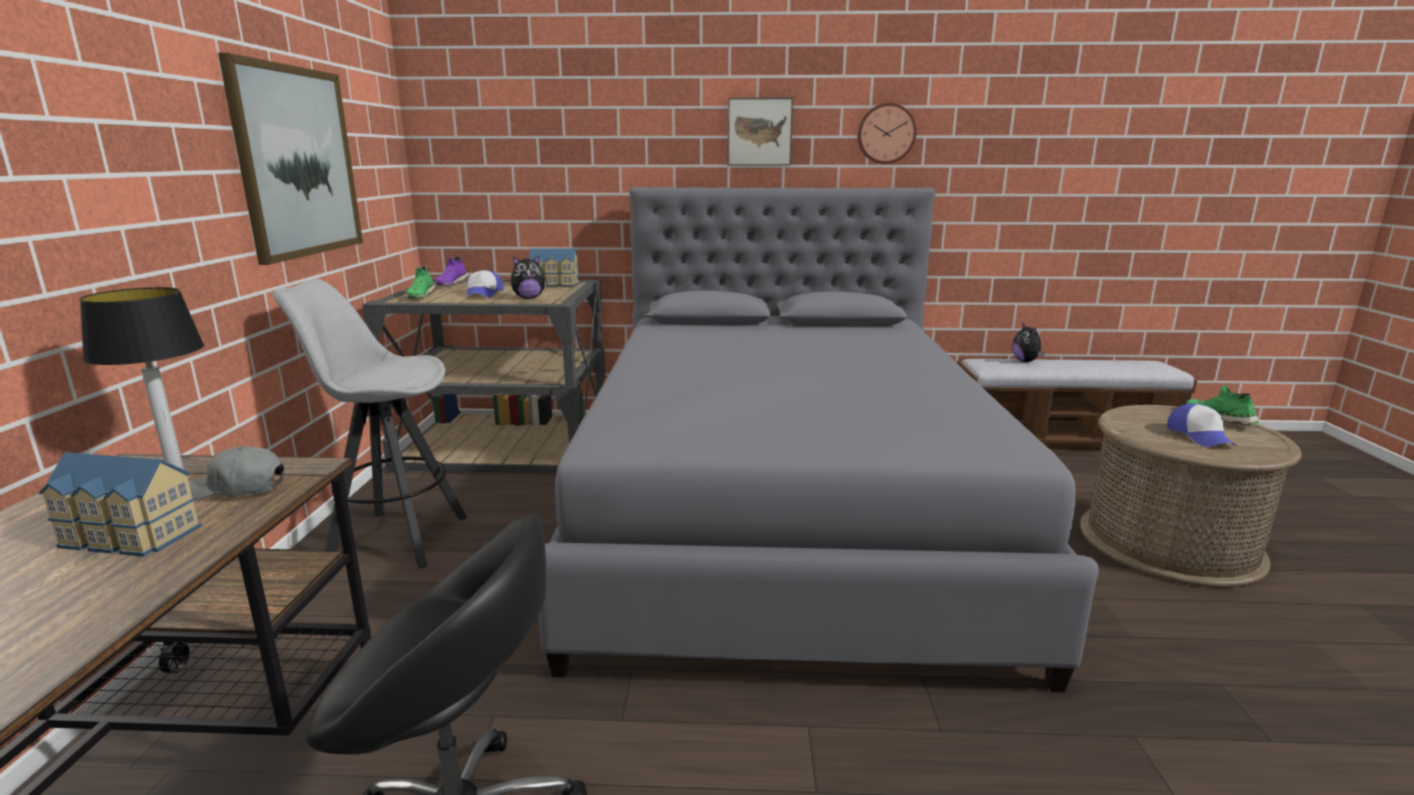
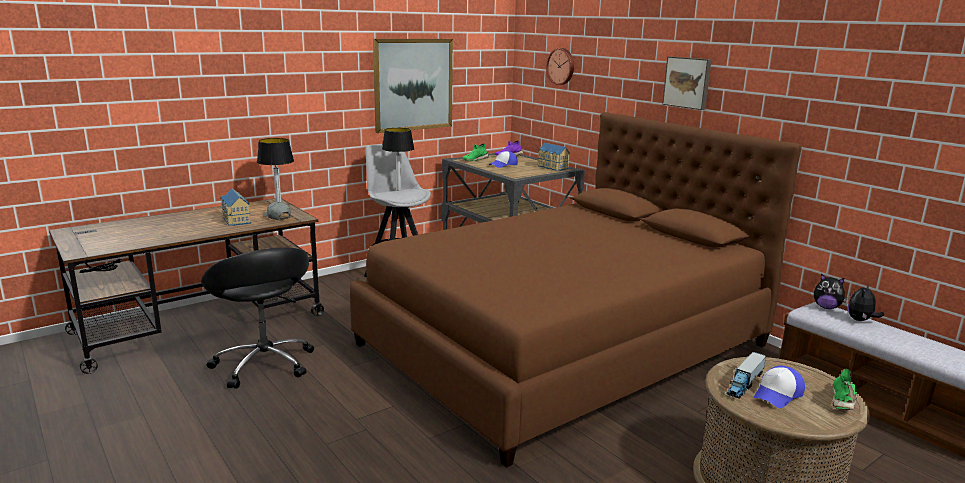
camera: 50 degrees right, 0 degrees up
plush toy [511,255,547,299] -> plush toy moved to [814,273,847,309]
grey bed [539,187,1099,692] -> brown bed [350,112,802,468]
wall clock [857,103,917,164] -> wall clock moved to [546,48,574,85]
none -> table lamp [382,128,414,191]
none -> toy truck [726,352,766,398]

